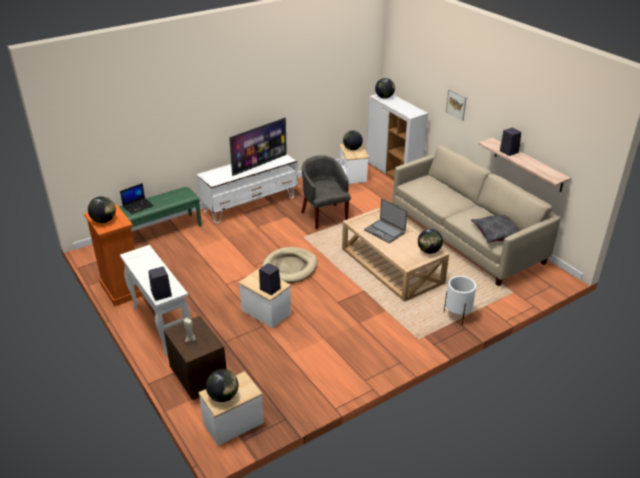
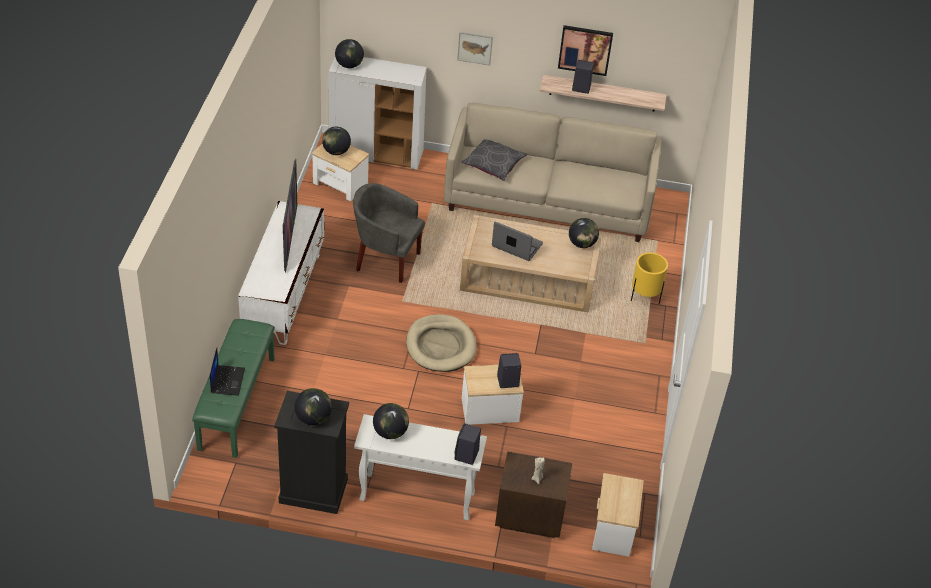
camera: 50 degrees left, 10 degrees up
orange dresser [84,204,144,306] -> black dresser [274,391,349,514]
globe [206,369,238,402] -> globe moved to [373,403,409,439]
laptop [364,199,407,243] -> laptop turned 150 degrees counterclockwise [492,221,543,261]
white planter [444,276,476,325] -> yellow planter [631,252,668,304]
grey pillow [471,215,520,243] -> grey pillow moved to [462,139,527,181]
none -> picture [558,25,613,76]

